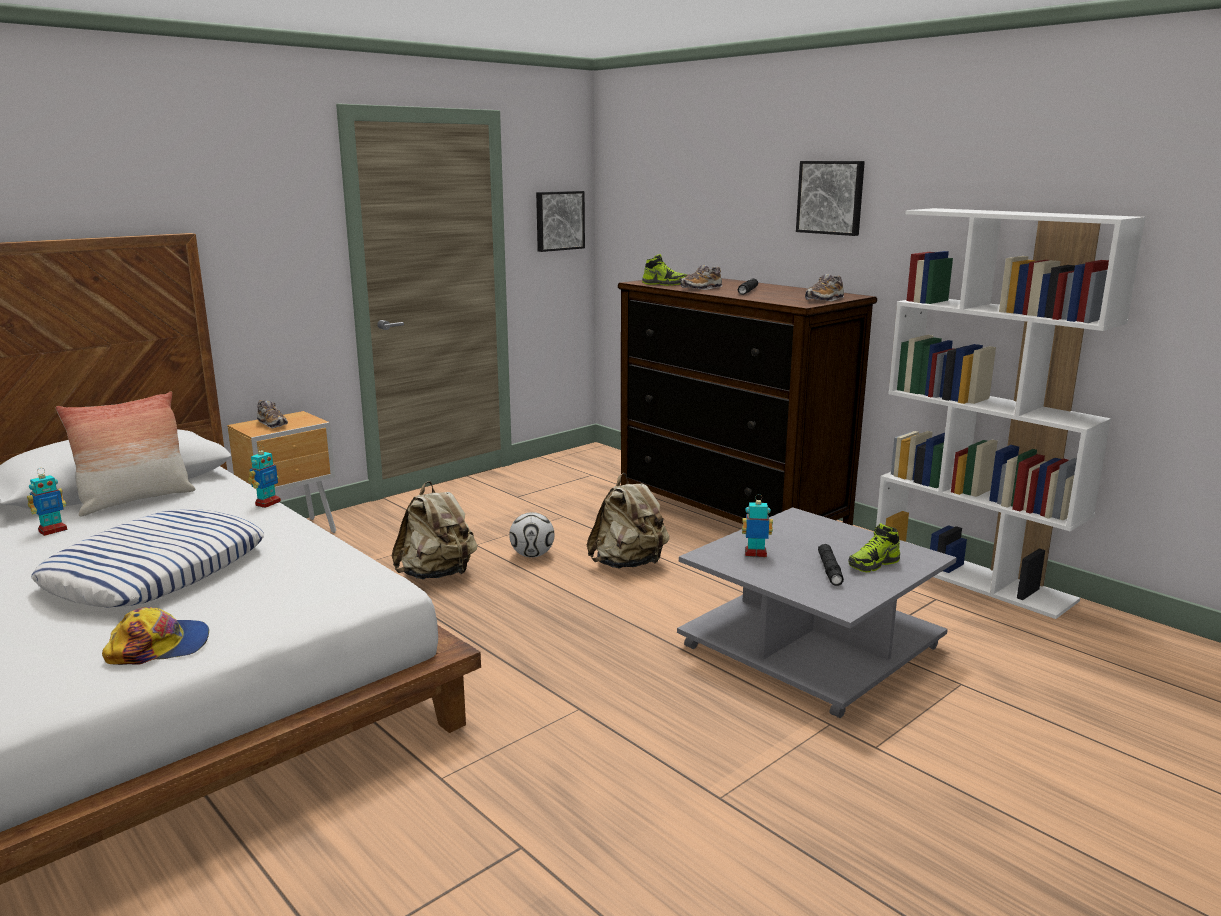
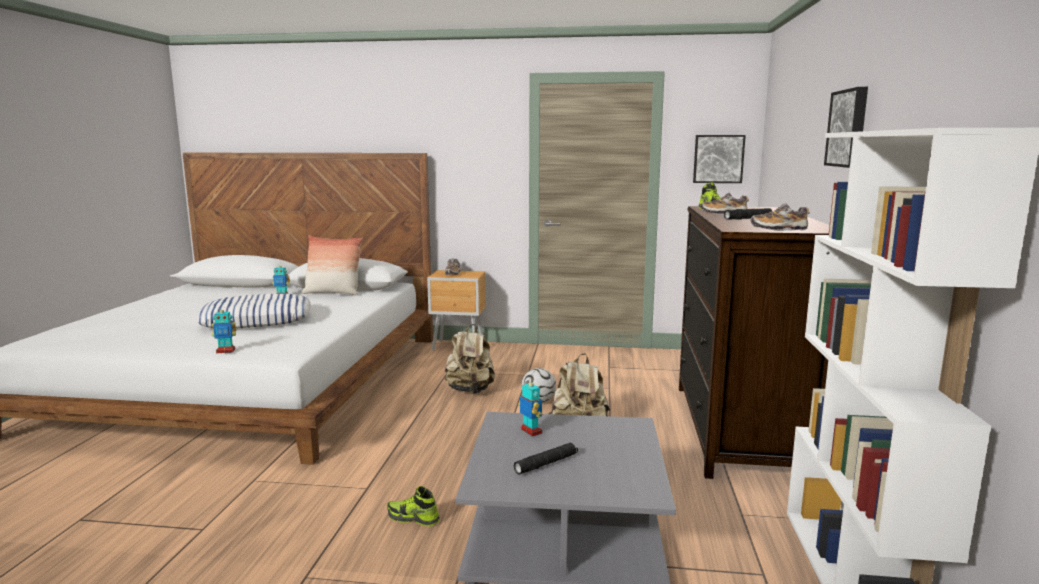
camera: 50 degrees right, 5 degrees down
cap [102,607,209,665] -> none
toy robot [248,445,281,508] -> toy robot moved to [212,305,236,353]
shoe [849,523,900,572] -> shoe moved to [387,486,440,526]

